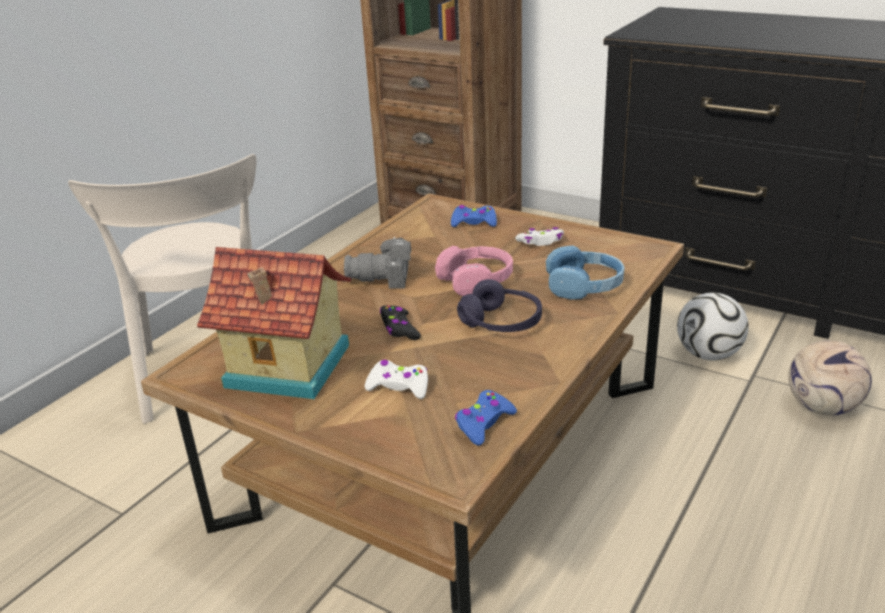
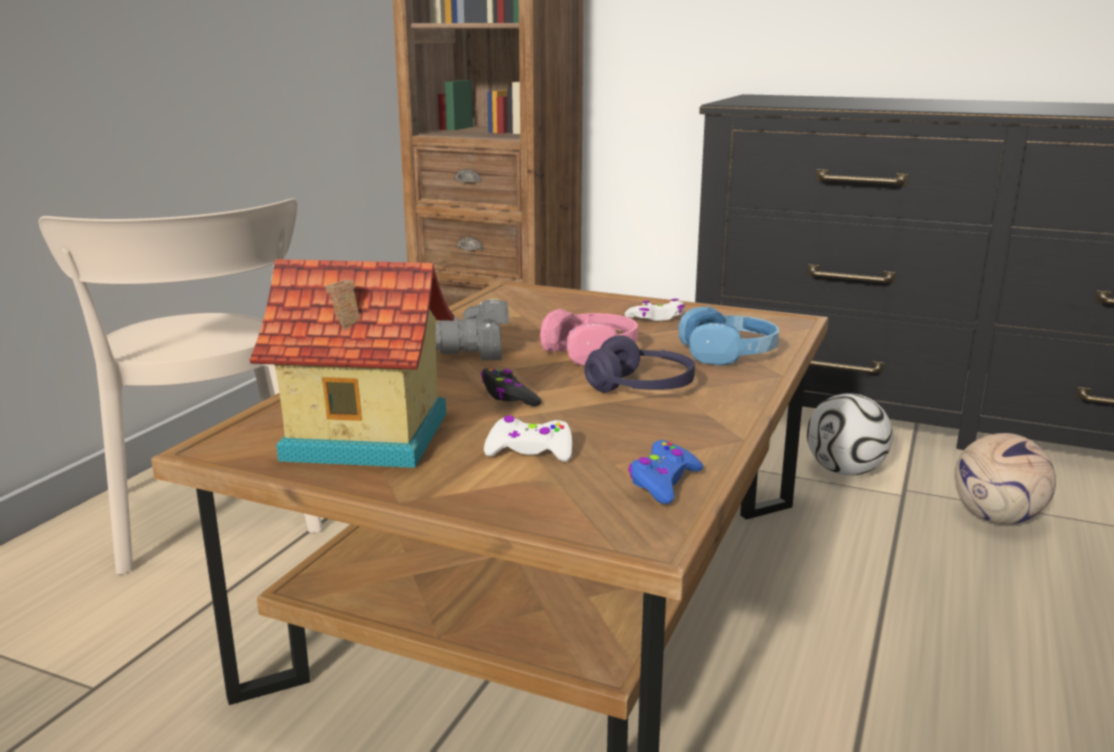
camera: 10 degrees left, 10 degrees down
blue game controller [451,205,497,227] -> none

